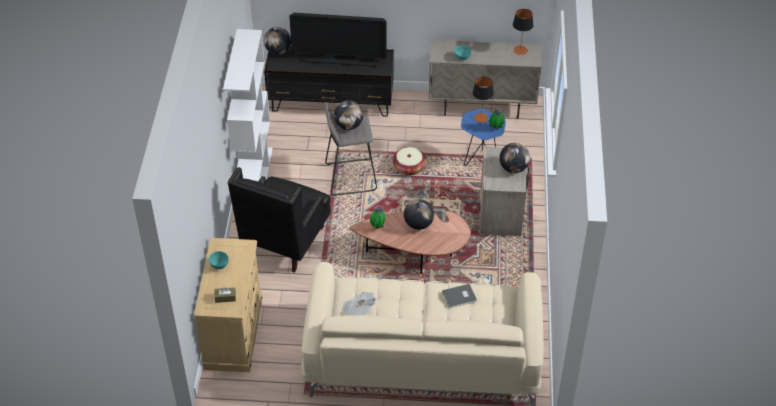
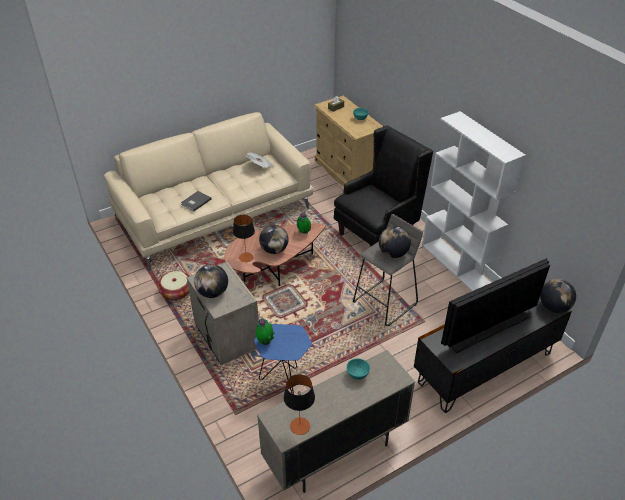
camera: 145 degrees right, 5 degrees down
black armchair [228,167,331,273] -> black armchair turned 60 degrees clockwise [334,126,433,247]
basket [393,147,426,175] -> basket moved to [158,271,189,300]
table lamp [472,76,494,123] -> table lamp moved to [233,215,255,262]

